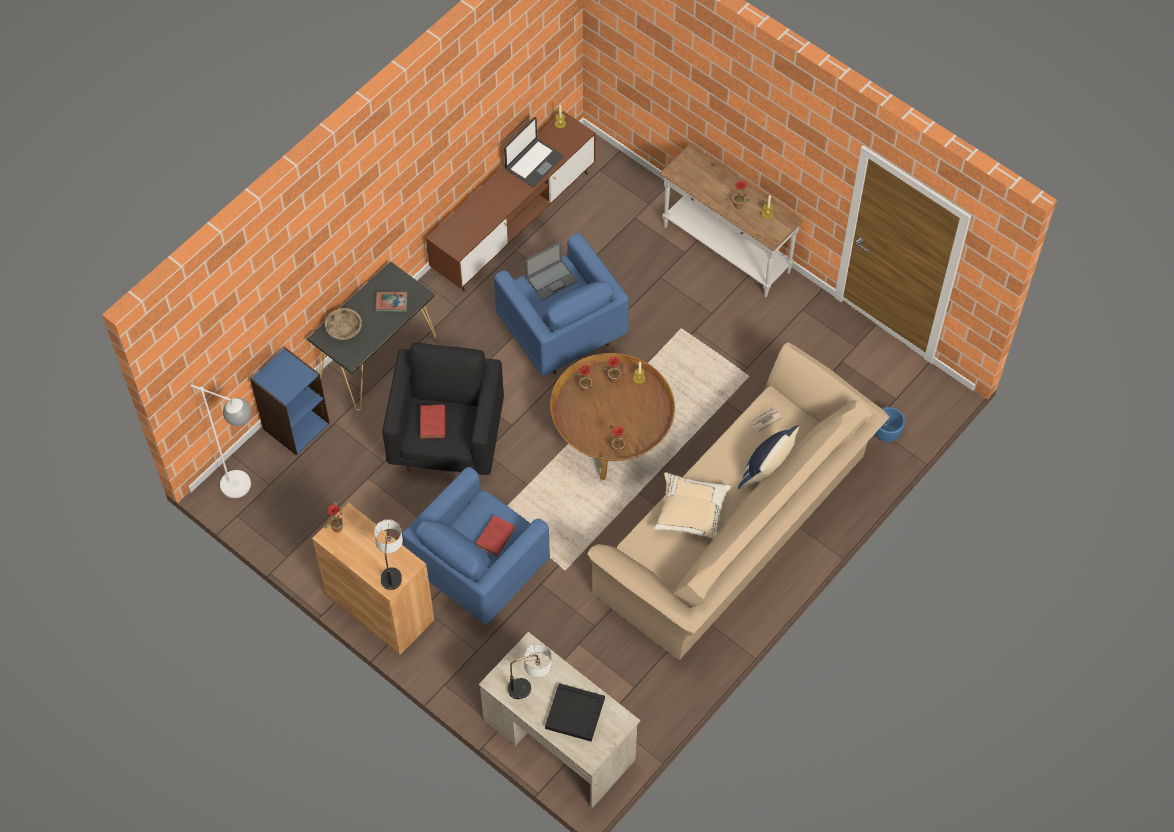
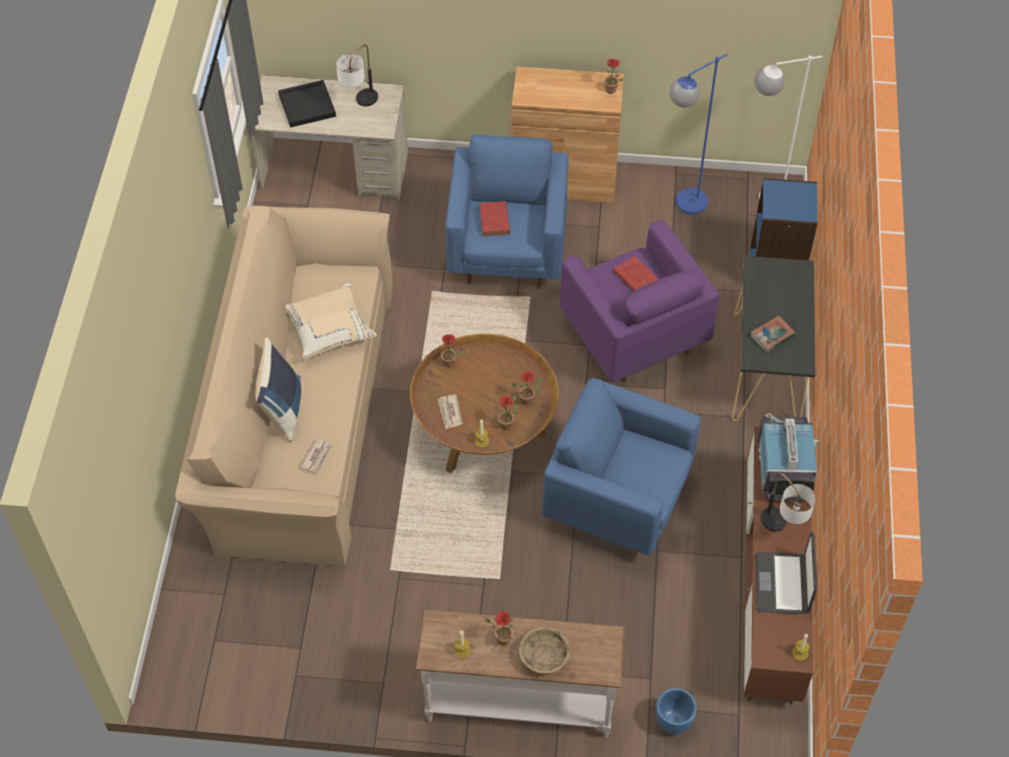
camera: 145 degrees right, 5 degrees down
beige bowl [325,308,362,340] -> beige bowl moved to [519,627,570,674]
table lamp [374,519,403,590] -> table lamp moved to [760,473,816,532]
black armchair [382,343,504,475] -> purple armchair [559,220,720,383]
laptop [525,242,578,300] -> none
blue planter [875,407,905,442] -> blue planter moved to [656,688,697,734]
none -> newspaper [438,395,463,429]
none -> blue floor lamp [669,54,728,214]
none -> television [758,414,819,502]

